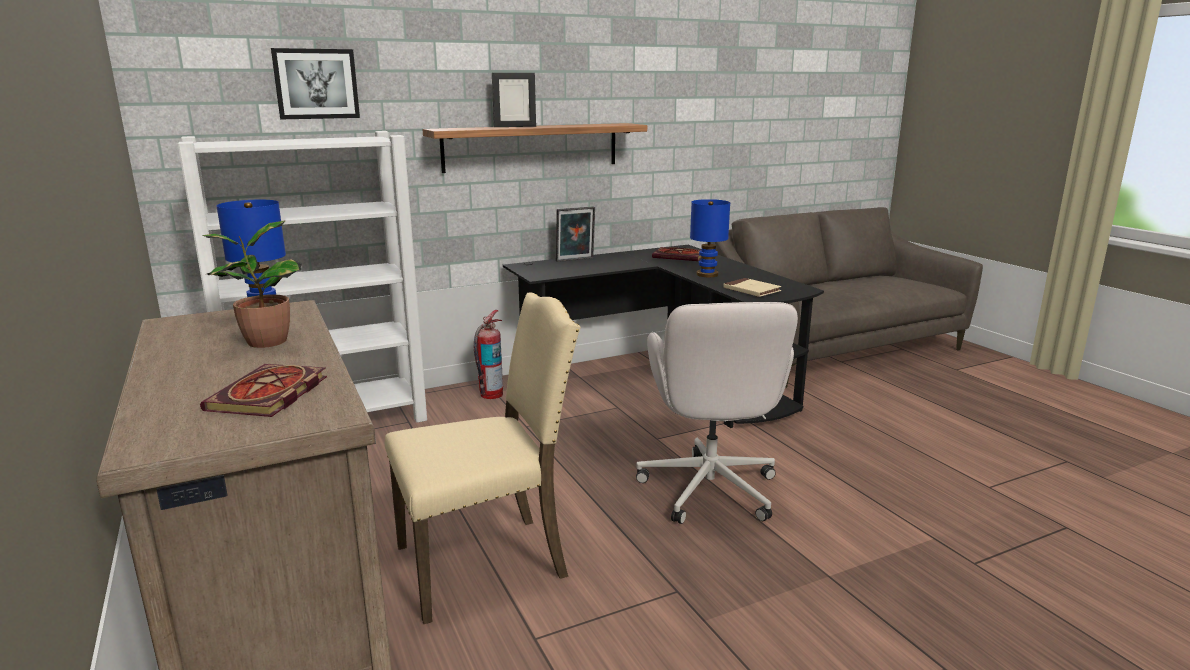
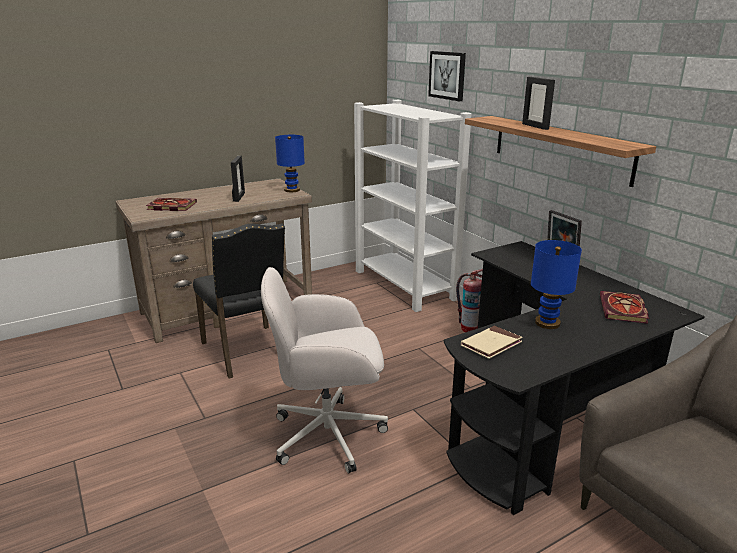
camera: 85 degrees right, 5 degrees up
potted plant [202,221,302,348] -> picture frame [231,156,245,202]
beige chair [385,292,581,624] -> black chair [193,223,285,378]

